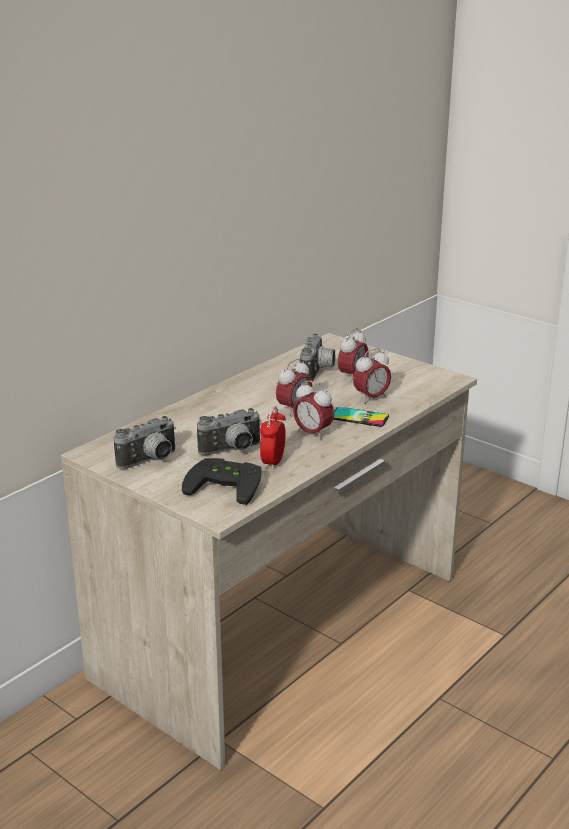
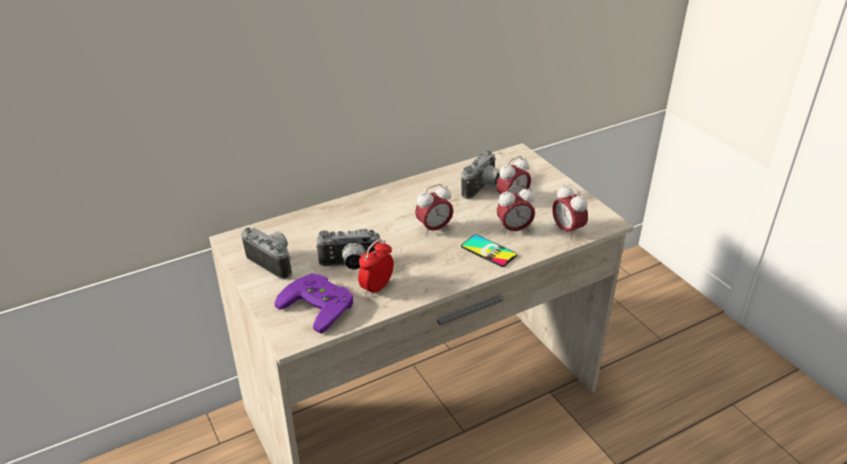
camera: 20 degrees right, 10 degrees up
camera [114,416,176,469] -> camera turned 120 degrees counterclockwise [241,227,292,279]
black game controller [182,458,262,505] -> purple game controller [275,273,353,334]
alarm clock [293,380,334,440] -> alarm clock moved to [552,184,588,239]

